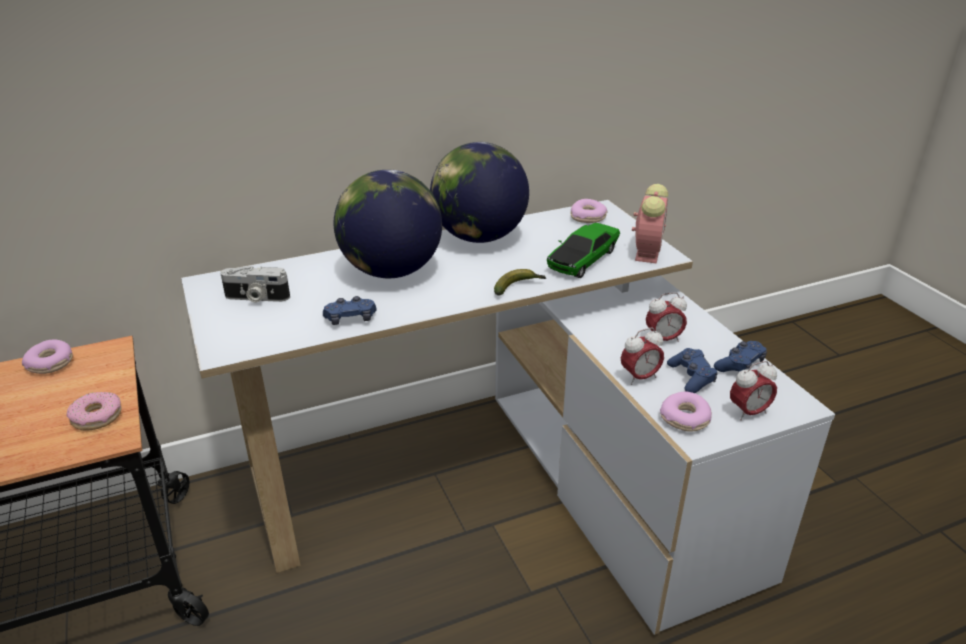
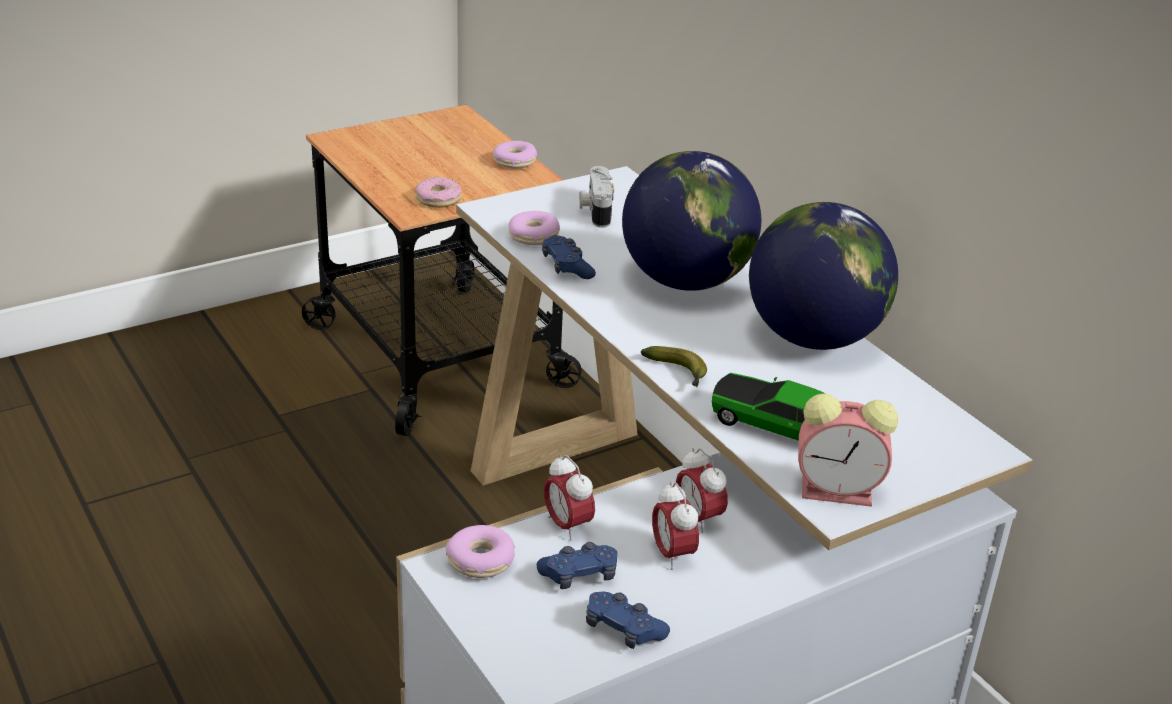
camera: 80 degrees right, 0 degrees up
donut [571,199,607,223] -> donut moved to [508,211,560,245]
alarm clock [730,361,777,421] -> alarm clock moved to [676,448,728,533]

